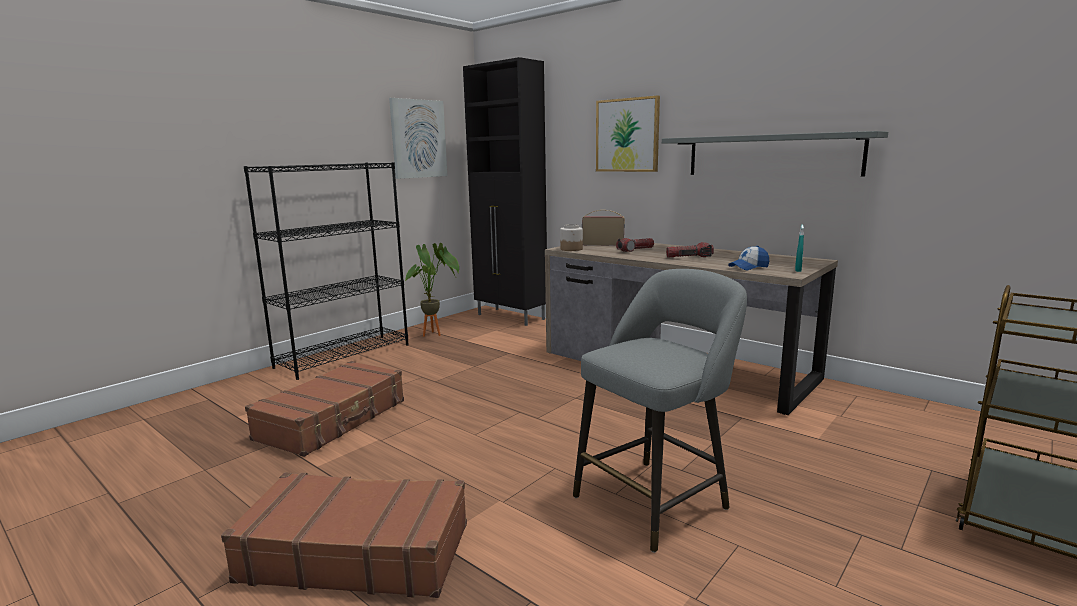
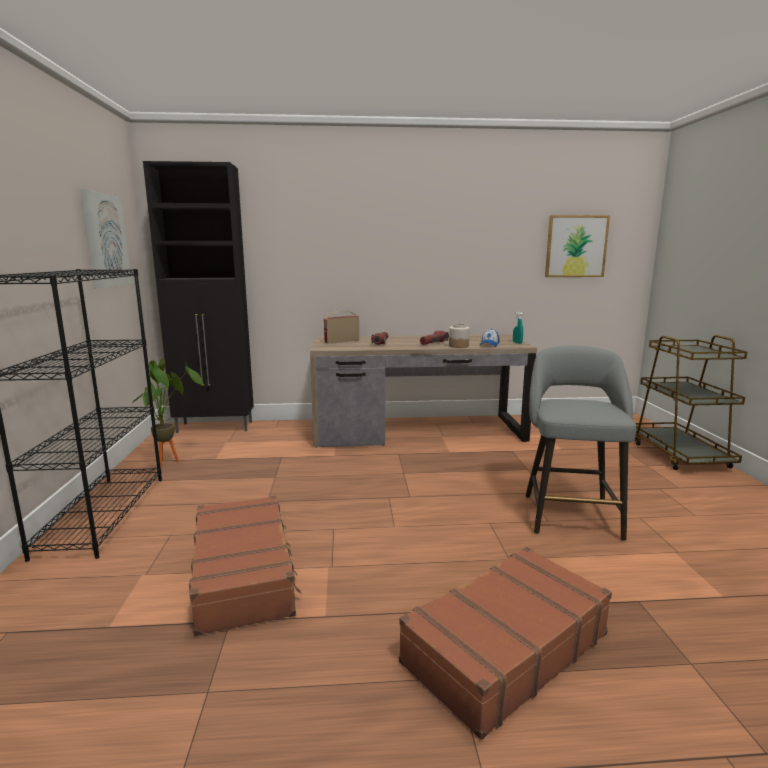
camera: 45 degrees left, 0 degrees up
jar [560,224,583,251] -> jar moved to [449,324,470,348]
picture [596,95,660,172] -> picture moved to [545,215,610,277]
grey shelf [662,131,888,176] -> none

